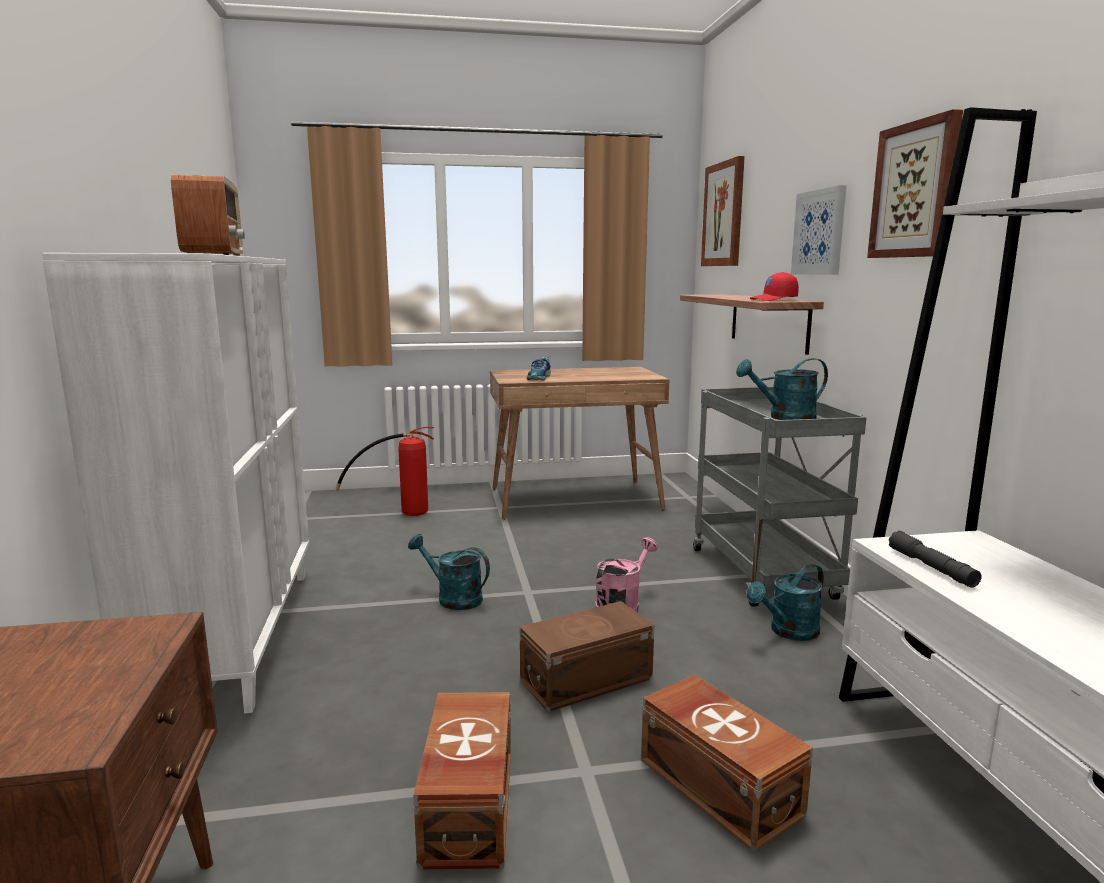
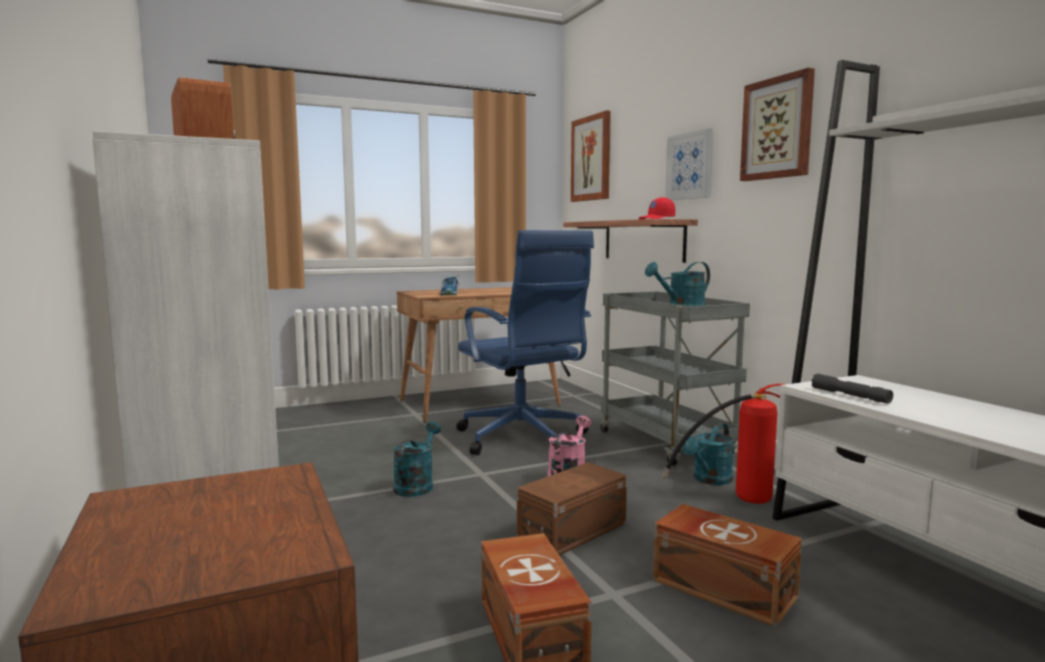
camera: 15 degrees left, 5 degrees down
fire extinguisher [335,427,434,516] -> fire extinguisher moved to [662,384,785,504]
turquoise watering can [408,534,490,610] -> turquoise watering can turned 90 degrees clockwise [393,421,441,497]
none -> blue office chair [456,230,594,455]

